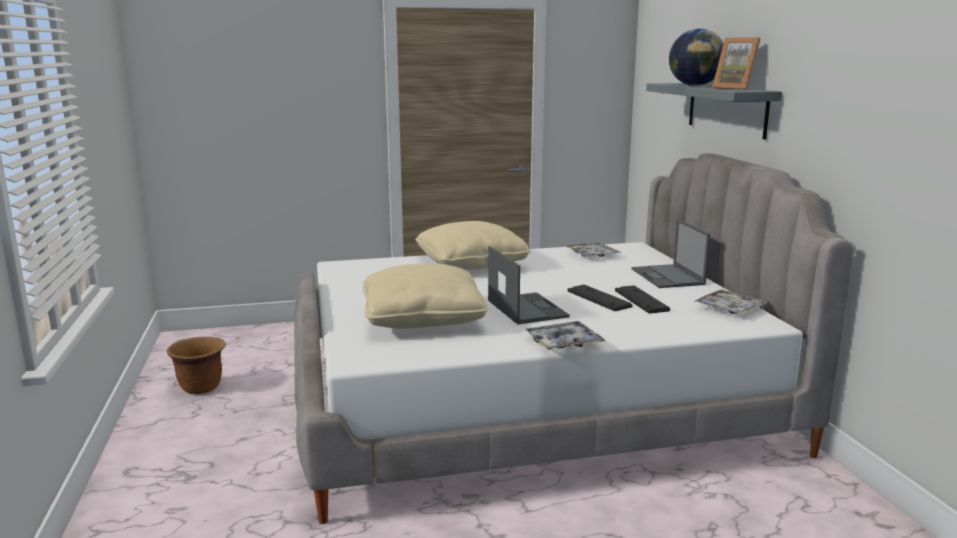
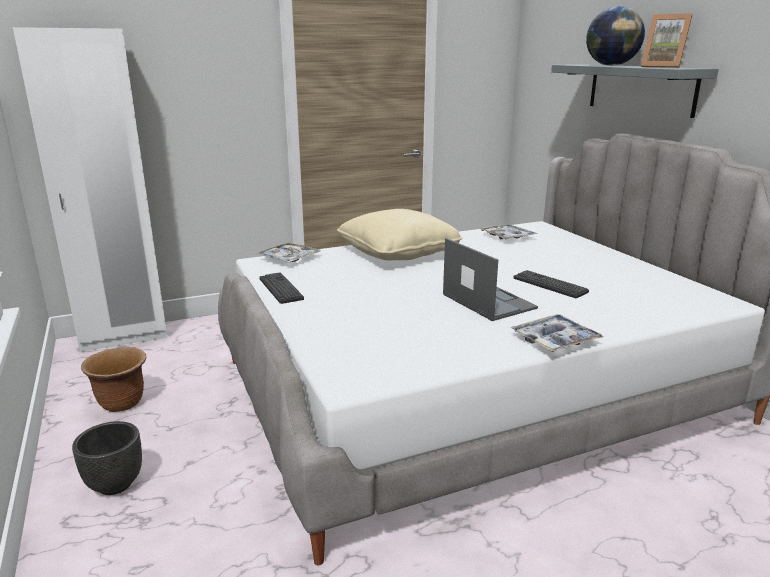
camera: 10 degrees left, 5 degrees up
beige pillow [363,263,488,329] -> none
keyboard [615,285,670,313] -> keyboard moved to [259,272,304,304]
laptop [631,219,710,288] -> none
tray [694,289,768,315] -> tray moved to [257,242,321,263]
none -> white wardrobe [13,27,167,352]
none -> black planter [72,421,142,495]

